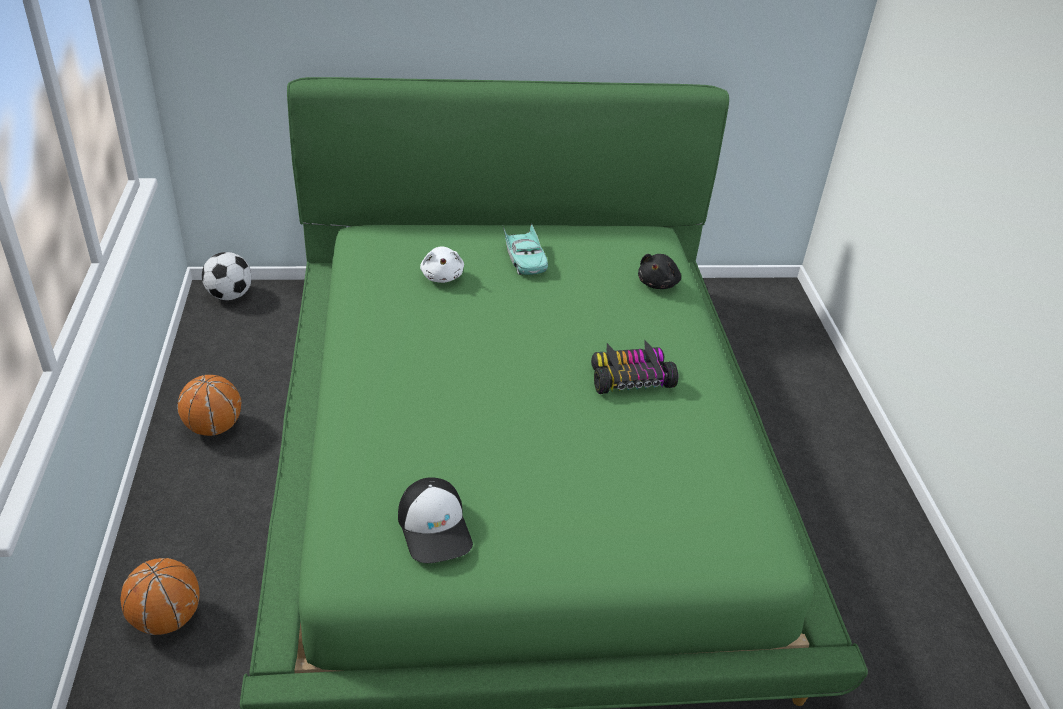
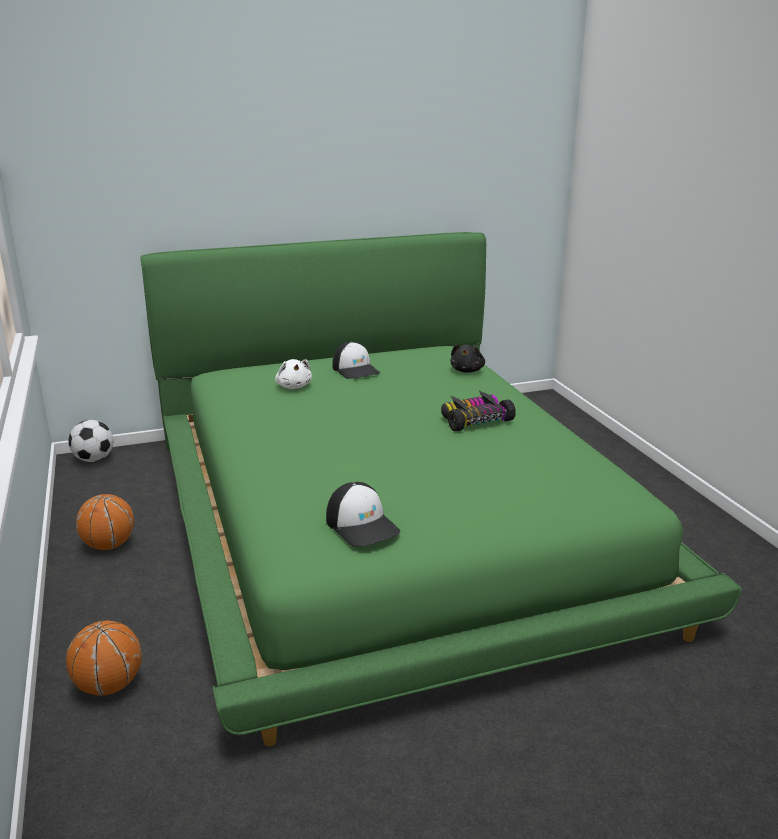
camera: 10 degrees left, 15 degrees down
turquoise toy car [503,223,548,275] -> cap [332,342,380,379]

